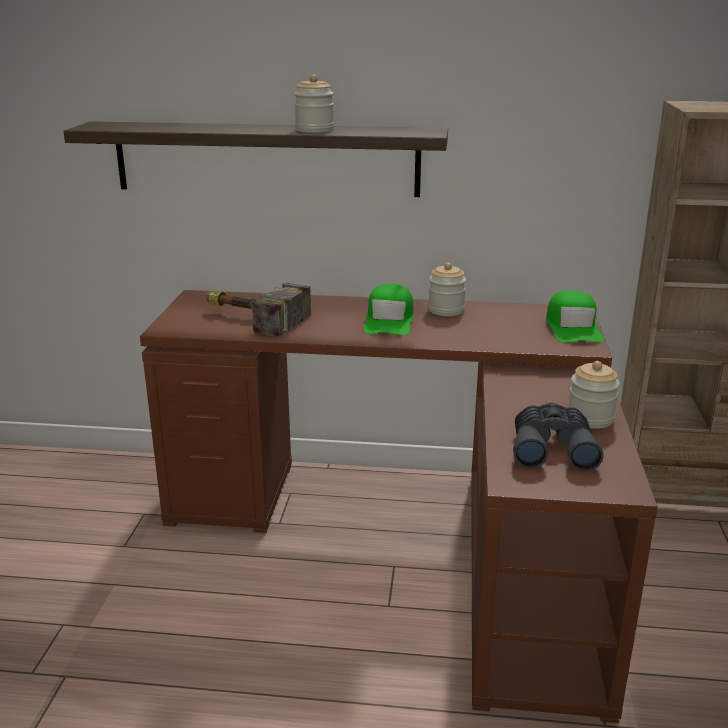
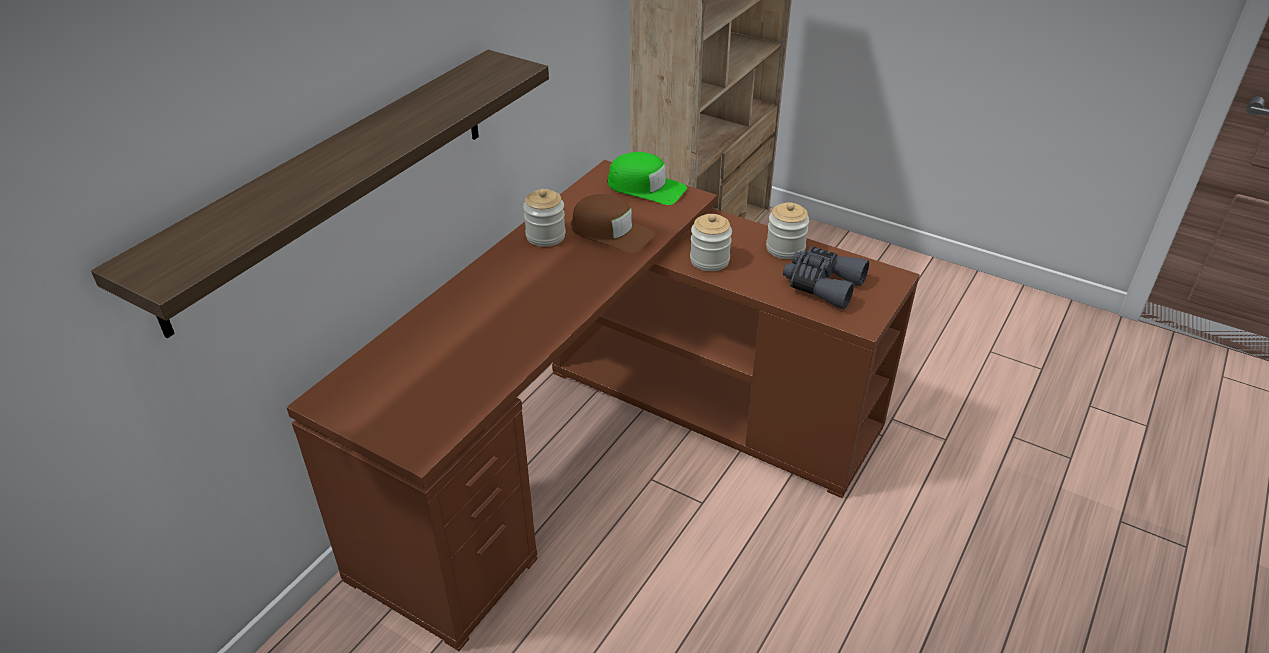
camera: 65 degrees left, 15 degrees up
hammer [205,282,311,337] -> none
jar [294,74,334,133] -> jar moved to [690,214,732,271]
green cap [364,284,414,335] -> none
none -> brown cap [571,194,655,254]

